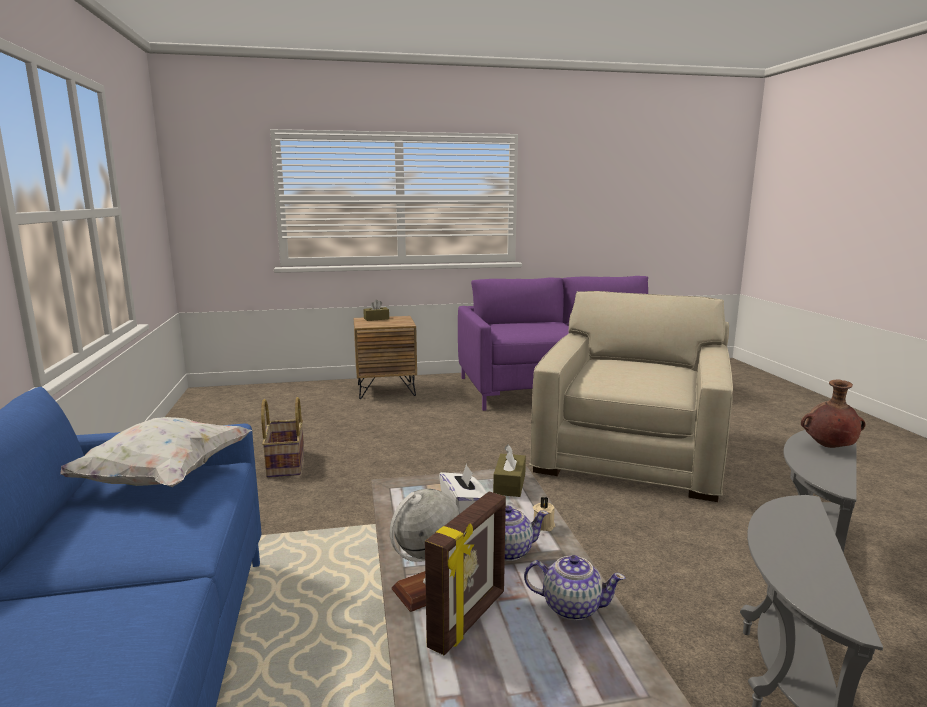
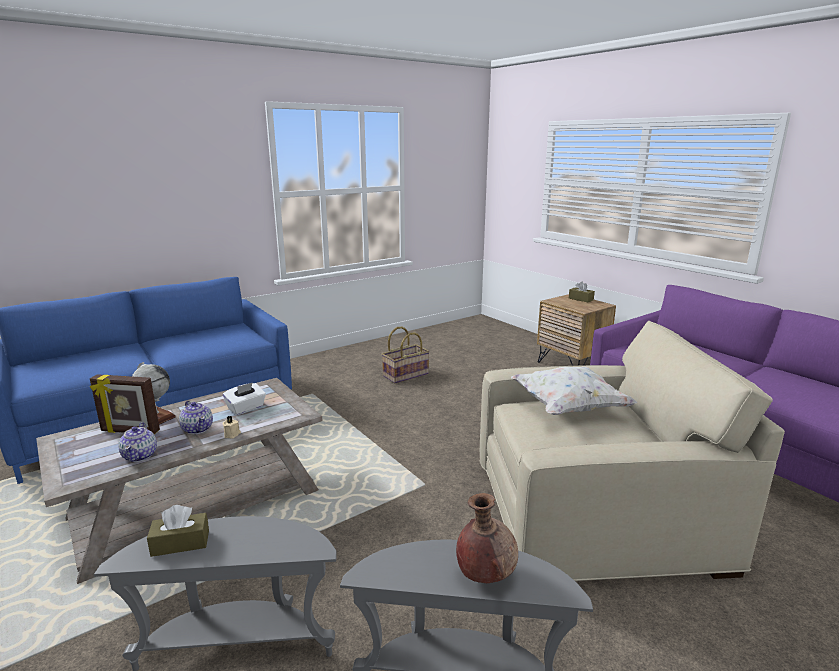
camera: 65 degrees right, 5 degrees up
white pillow [60,417,252,487] -> white pillow moved to [511,367,637,415]
brown tissue box [493,444,526,497] -> brown tissue box moved to [147,505,209,557]

